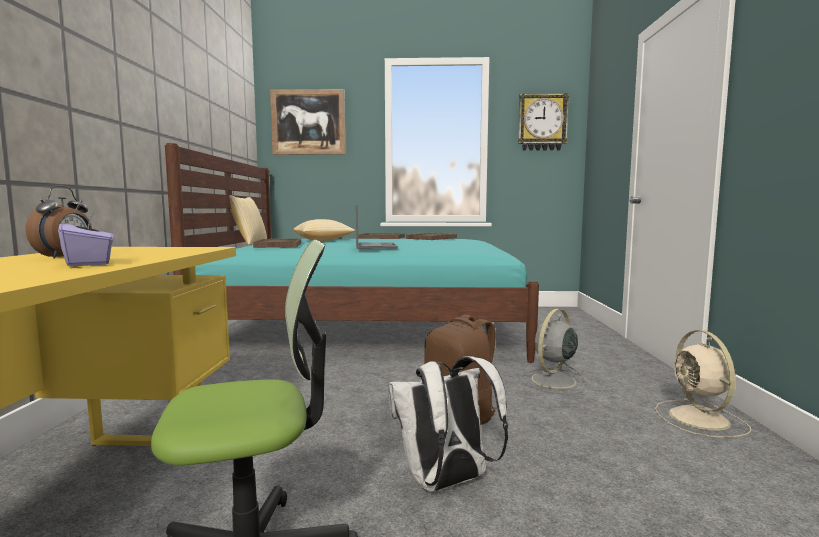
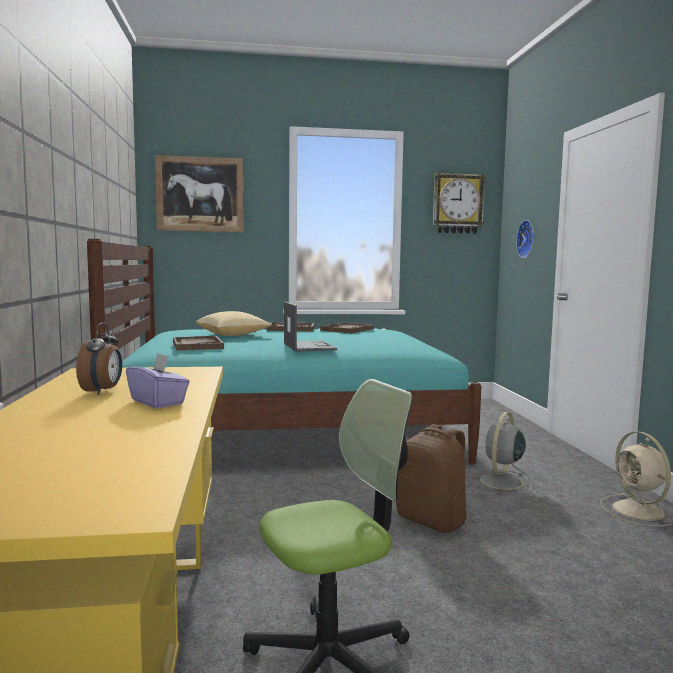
camera: 10 degrees left, 0 degrees up
pillow [229,195,267,245] -> none
white backpack [388,356,508,492] -> none
none -> wall clock [516,220,534,259]

